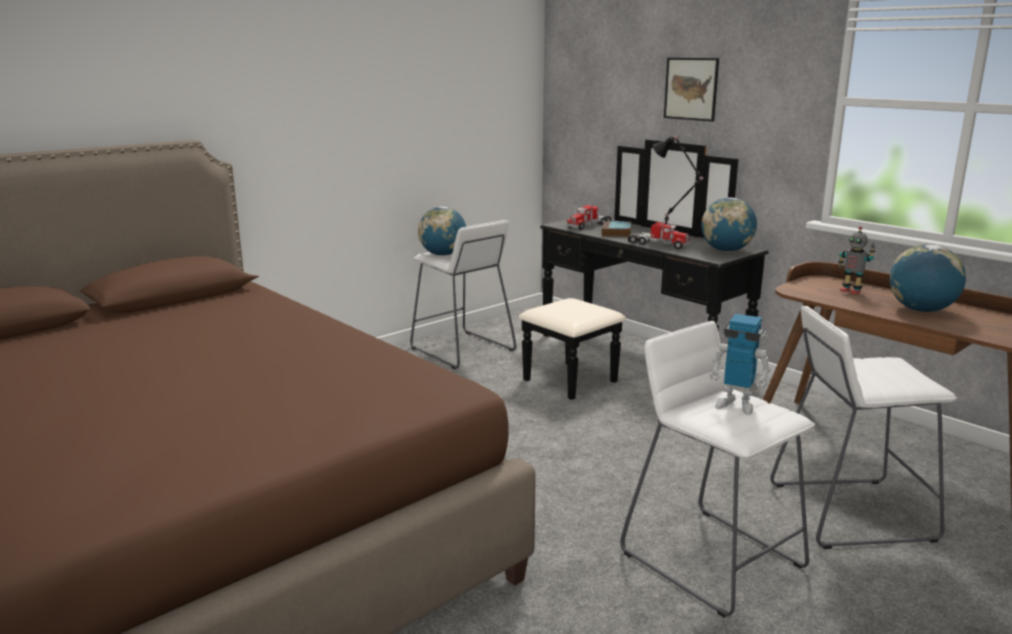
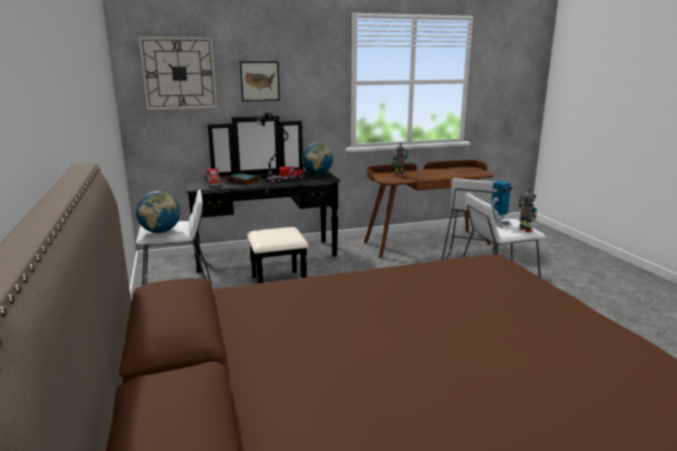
camera: 65 degrees left, 0 degrees up
globe [890,244,966,312] -> none
none -> wall clock [139,37,217,110]
none -> toy robot [519,188,537,232]

